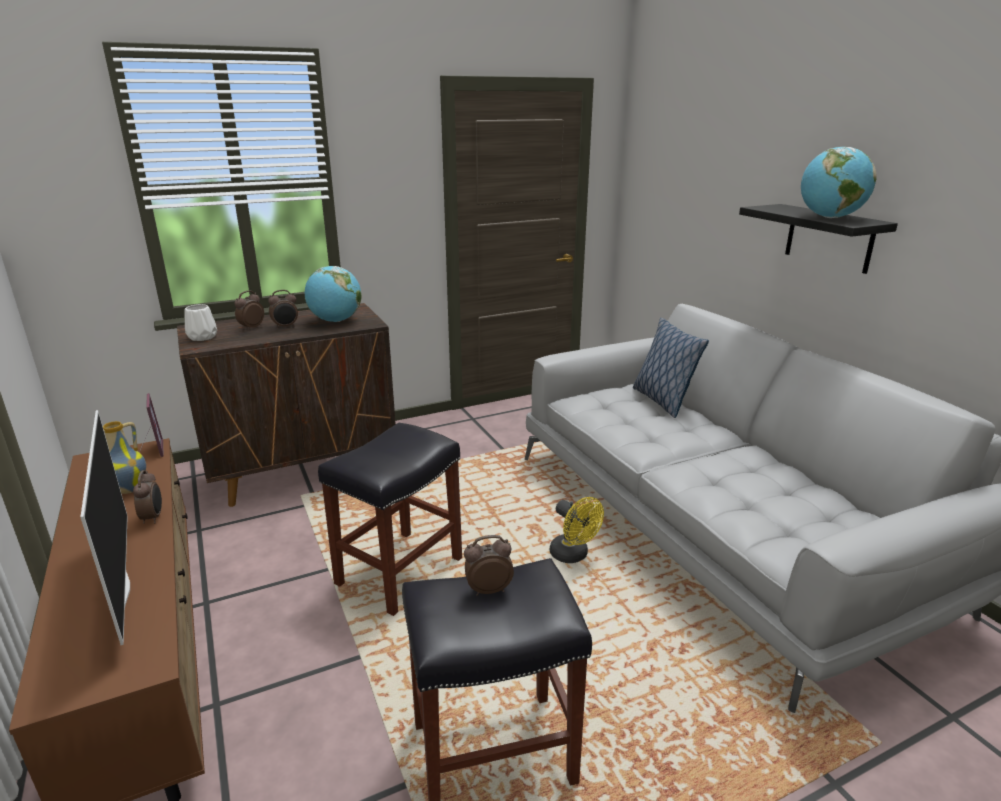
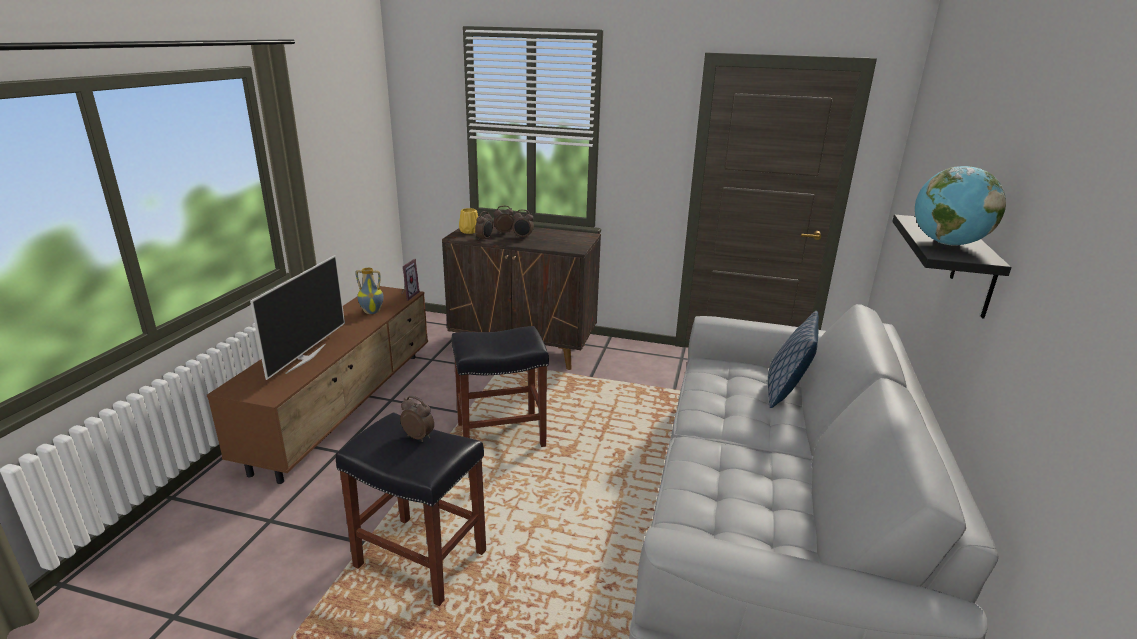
camera: 40 degrees right, 0 degrees up
alarm clock [133,470,162,524] -> alarm clock moved to [475,211,493,241]
white vase [184,304,217,341] -> yellow vase [459,208,478,234]
globe [305,266,362,322] -> none
yellow fan [550,497,604,563] -> none

